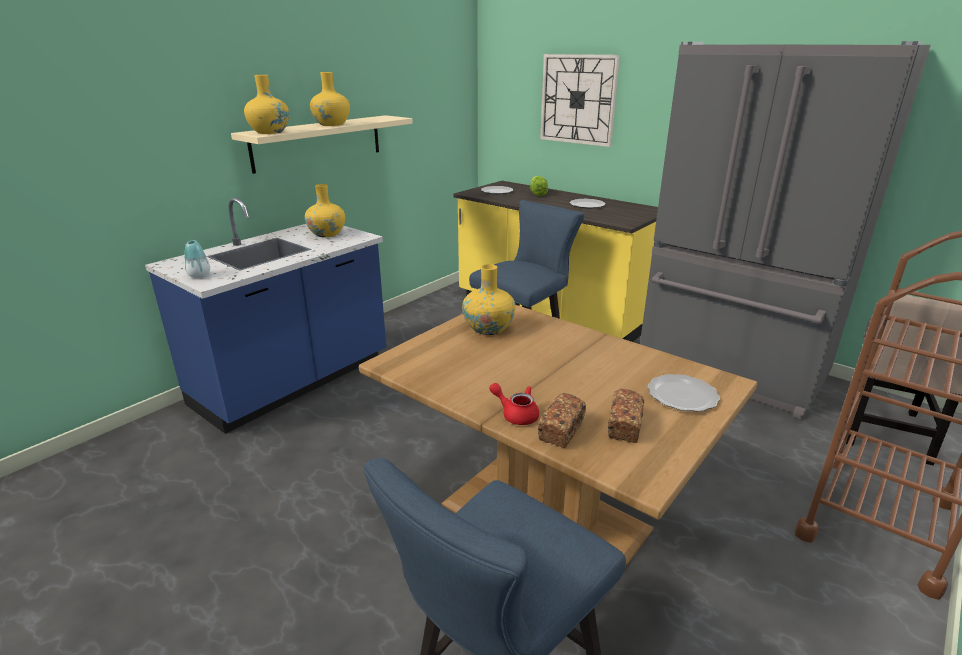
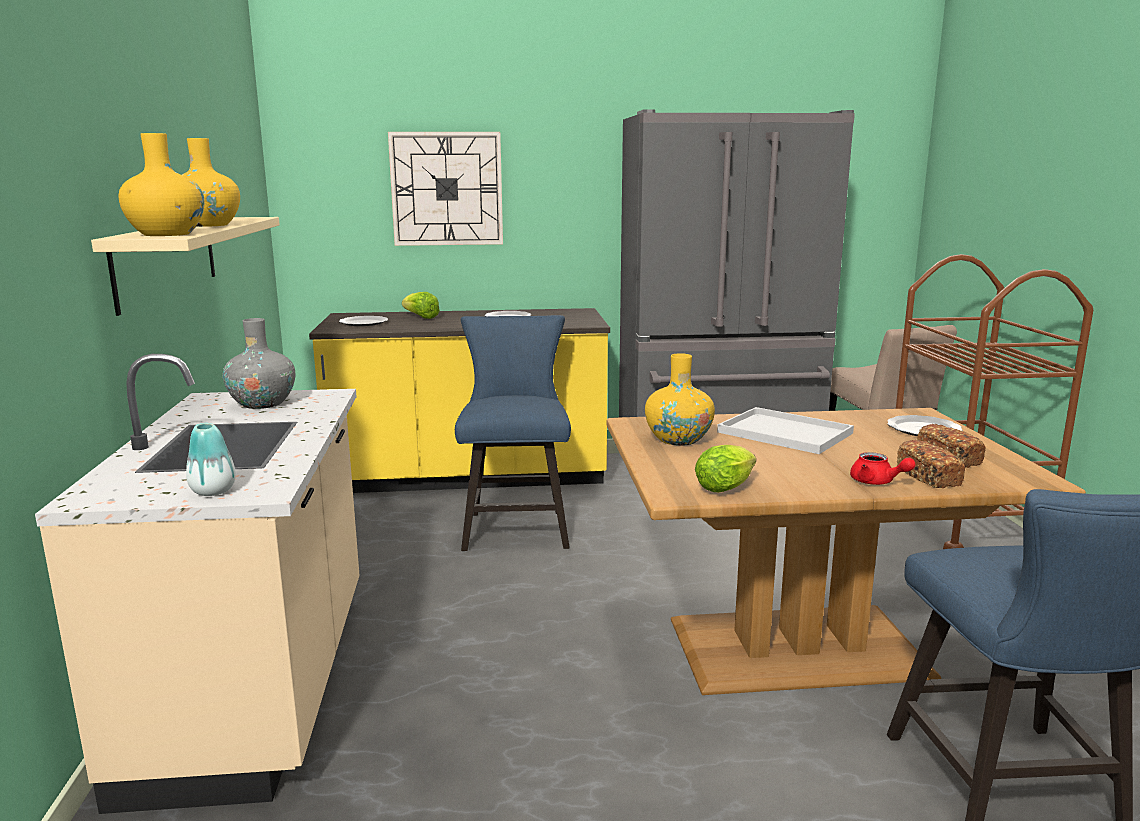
camera: 45 degrees left, 10 degrees down
blue counter [145,198,386,434] -> beige counter [35,354,359,814]
yellow vase [305,184,345,237] -> grey vase [223,318,295,409]
red teapot [489,383,539,425] -> red teapot turned 120 degrees counterclockwise [850,452,916,485]
none -> lettuce [695,445,756,492]
none -> white tray [717,407,854,454]

